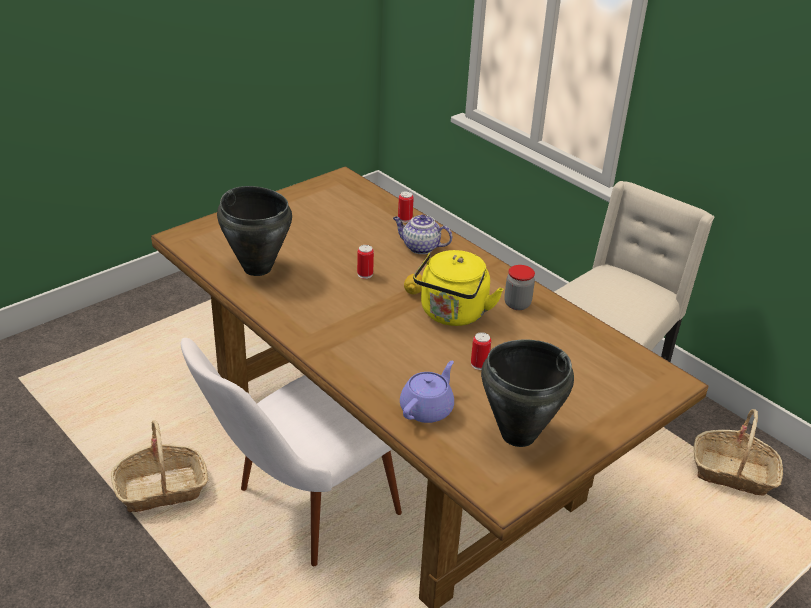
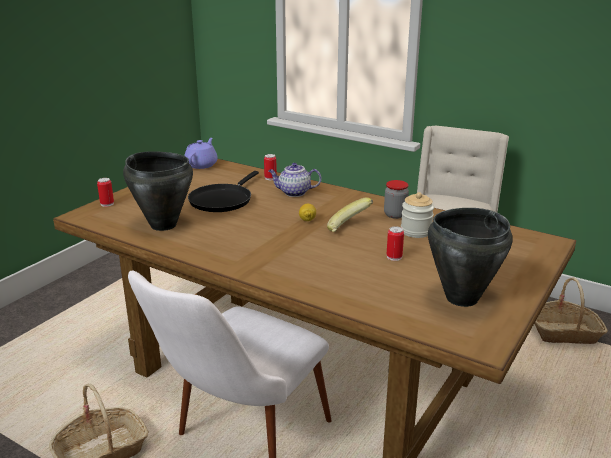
camera: 15 degrees left, 10 degrees down
can [357,245,374,279] -> can moved to [97,178,114,207]
purple teapot [400,360,454,423] -> purple teapot moved to [184,138,218,169]
yellow kettle [413,250,504,326] -> banana [327,197,373,232]
none -> black frying pan [188,171,259,212]
none -> jar [401,192,434,238]

